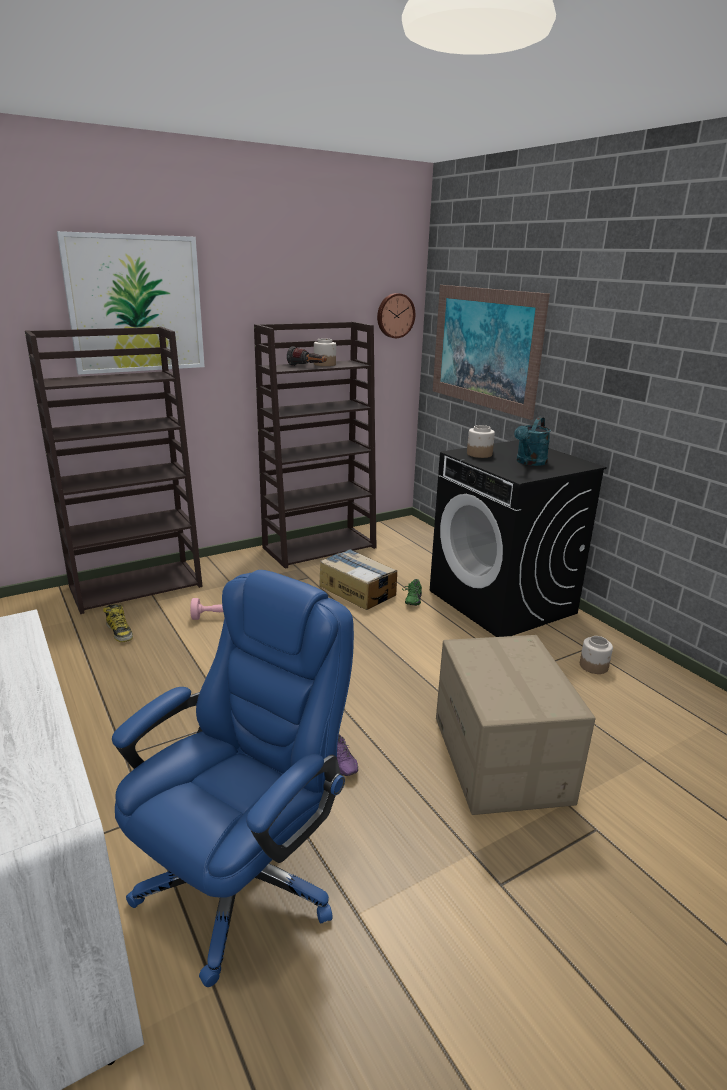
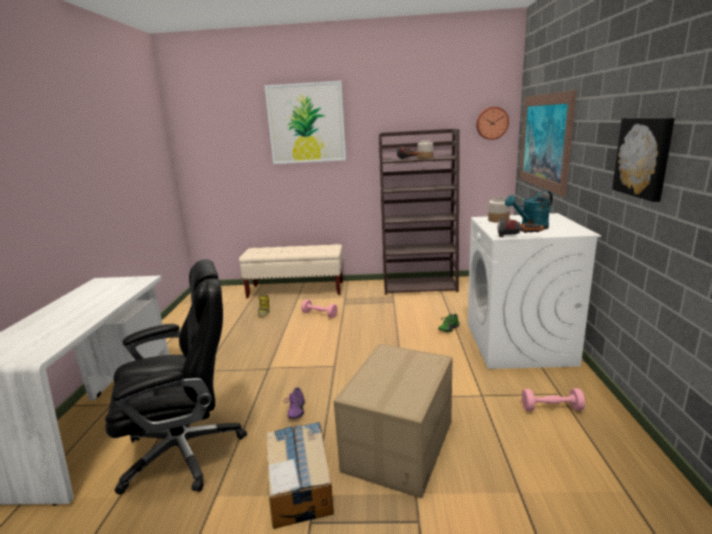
camera: 35 degrees right, 5 degrees down
brown bookcase [25,327,203,614] -> beige bench [239,244,343,298]
blue office chair [112,570,354,987] -> black office chair [105,259,247,494]
cardboard box [319,549,397,610] -> cardboard box moved to [266,422,334,529]
black washing machine [430,440,607,637] -> white washing machine [468,213,601,369]
jar [580,636,613,674] -> pink dumbbell [522,388,585,411]
none -> flashlight [497,218,544,237]
none -> picture [612,118,675,202]

